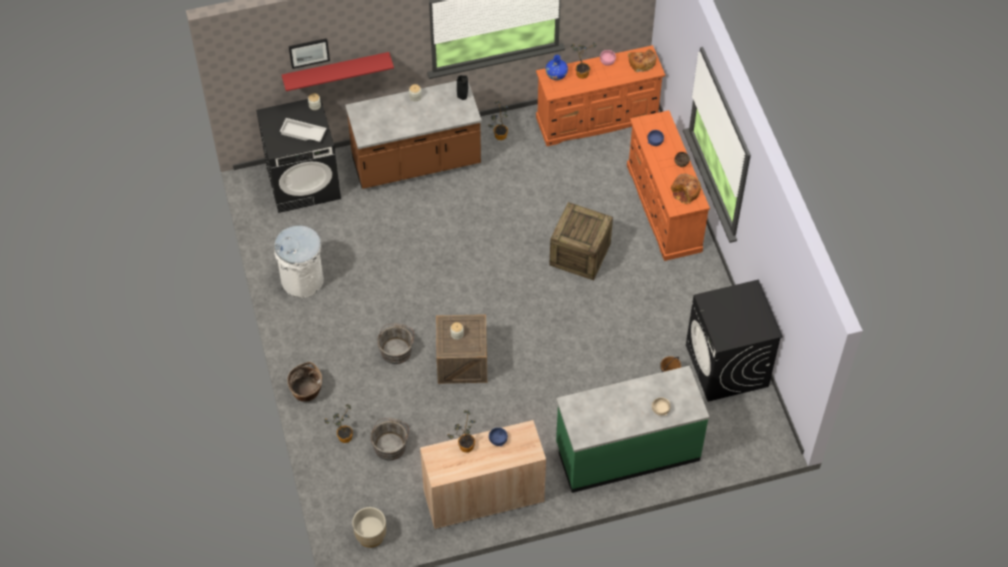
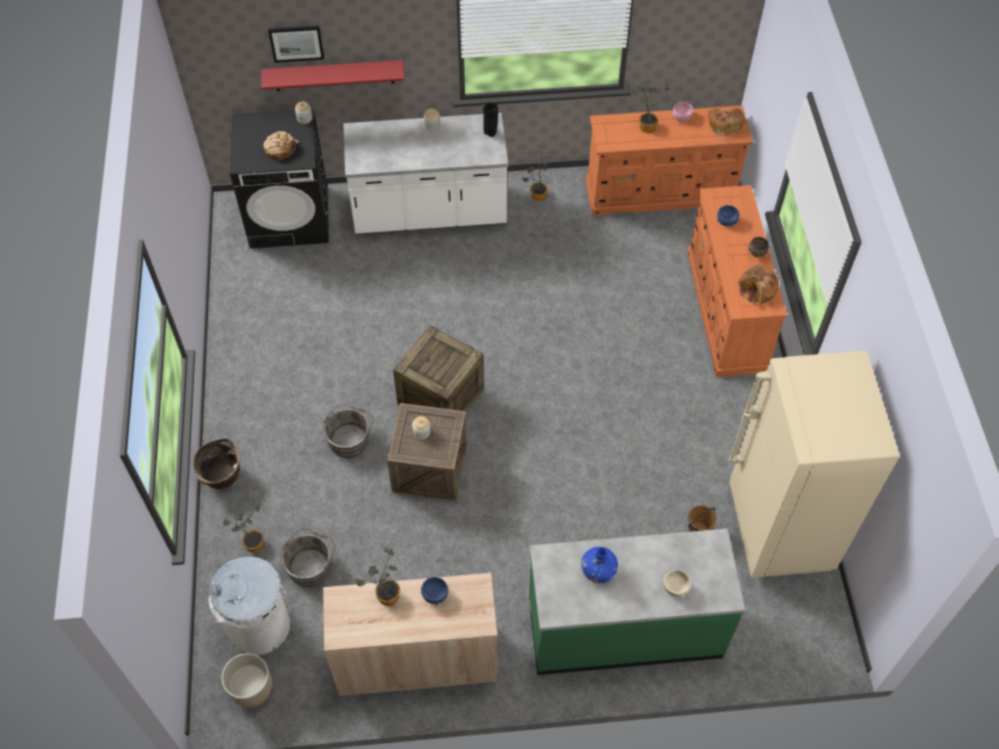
camera: 10 degrees right, 0 degrees up
white trash can [274,225,324,298] -> white trash can moved to [209,556,290,655]
white tray [280,118,327,142] -> bread [263,131,299,160]
brown counter [345,81,482,189] -> white counter [344,113,508,234]
blue vase [546,55,568,80] -> blue vase moved to [581,547,618,583]
crate [549,202,613,281] -> crate moved to [393,325,484,411]
black washing machine [686,279,783,402] -> beige fridge [729,351,899,578]

